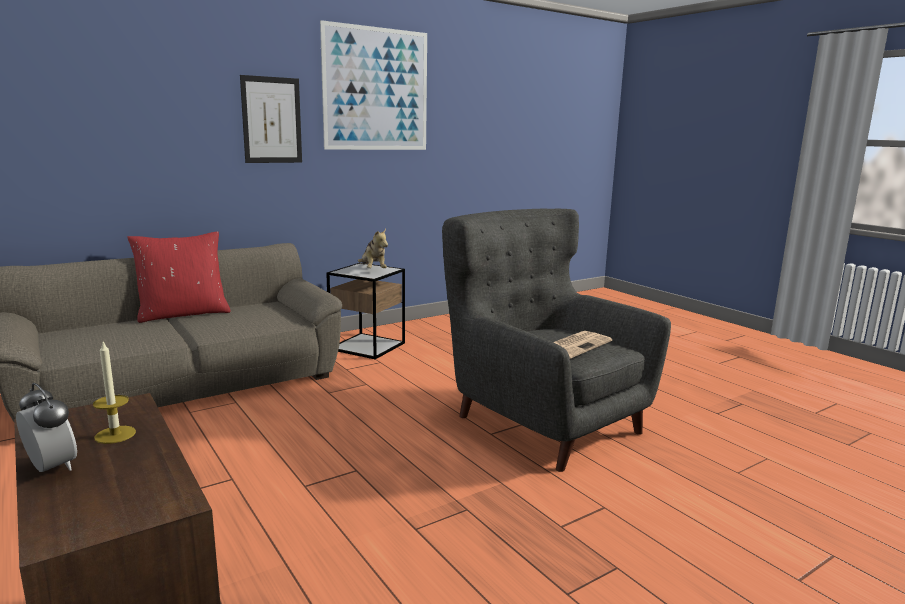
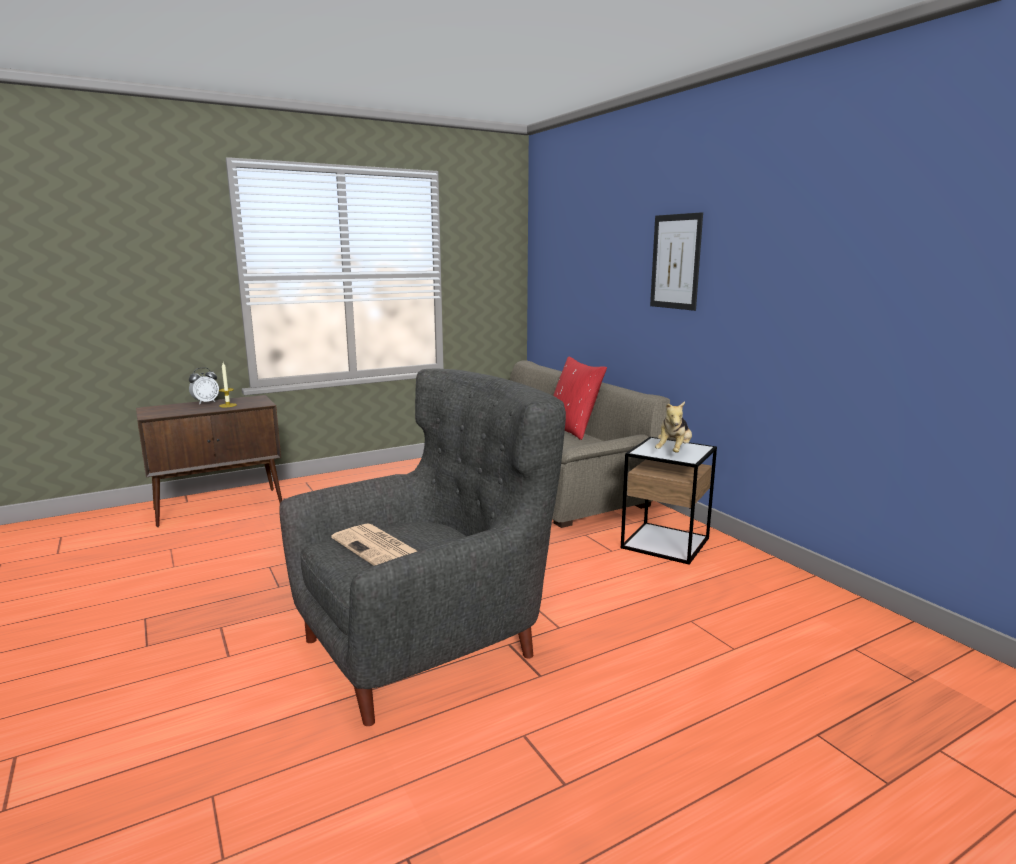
camera: 95 degrees right, 0 degrees up
picture [320,20,427,150] -> none
plush toy [358,229,388,268] -> plush toy turned 45 degrees counterclockwise [655,402,692,453]

